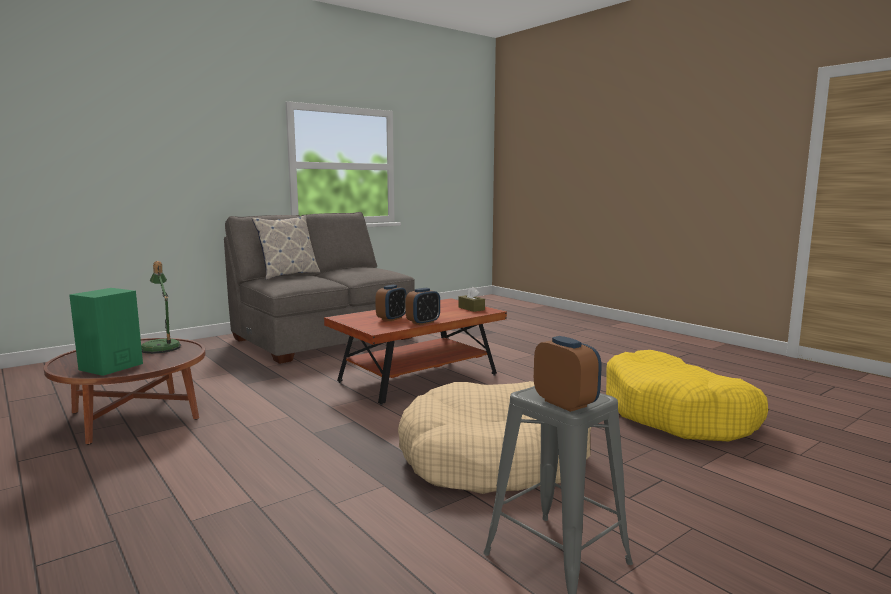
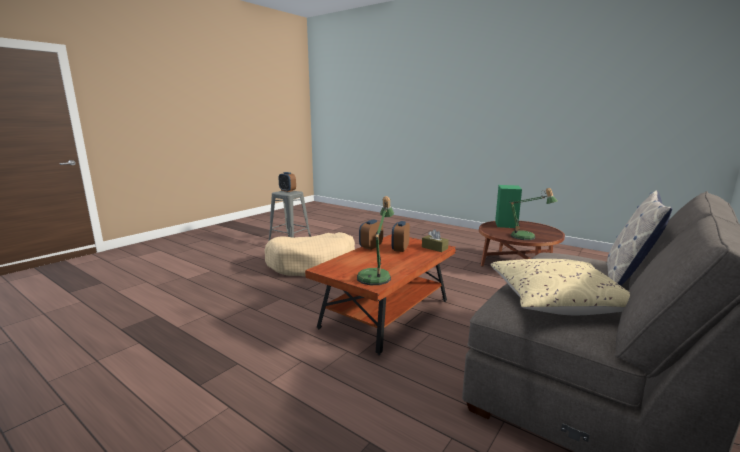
camera: 165 degrees right, 5 degrees up
brown tissue box [458,286,485,312] -> brown tissue box moved to [422,229,449,252]
yellow dog bed [606,350,768,441] -> none
none -> table lamp [357,196,394,285]
none -> beige pillow [490,259,630,315]

